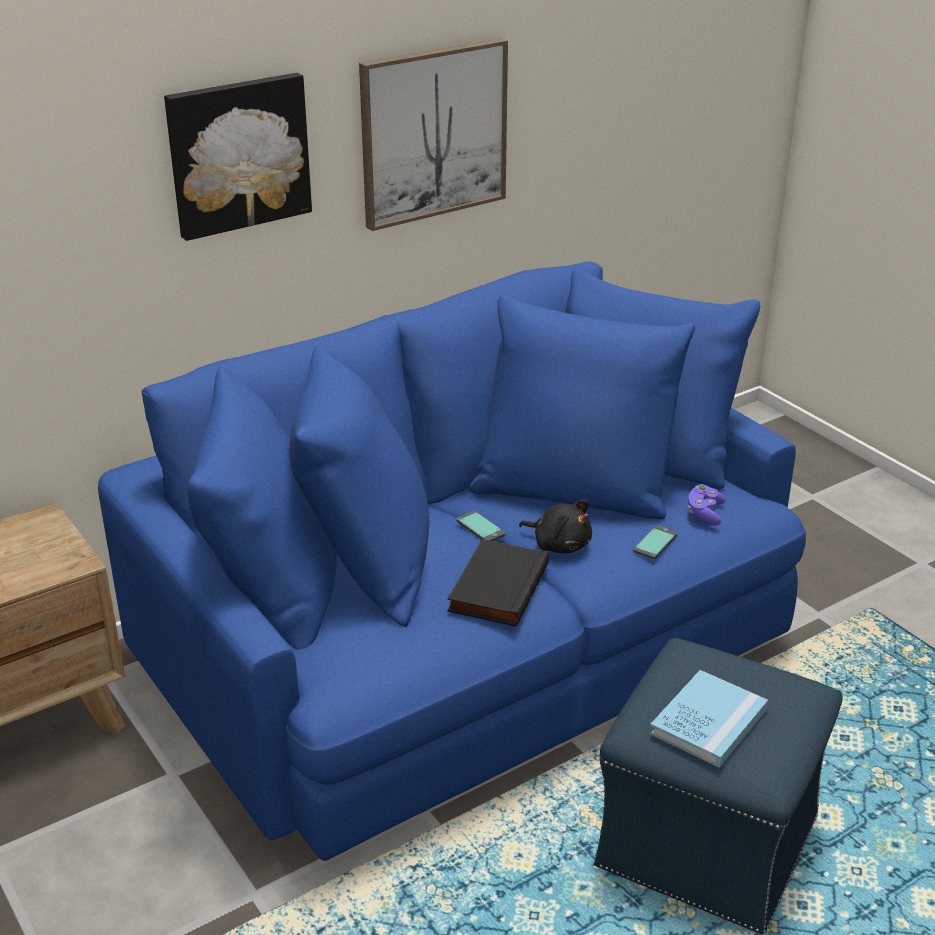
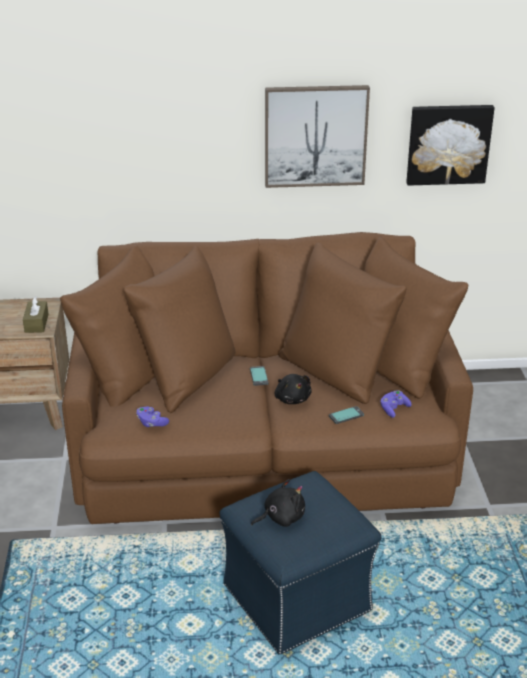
camera: 30 degrees right, 0 degrees up
blue sofa [98,262,806,861] -> brown sofa [60,232,473,524]
picture [164,73,312,241] -> picture moved to [406,105,495,186]
black book [447,539,549,627] -> none
blue book [650,670,768,768] -> black plush toy [251,479,305,527]
none -> brown tissue box [23,296,48,333]
none -> purple game controller [136,406,169,427]

